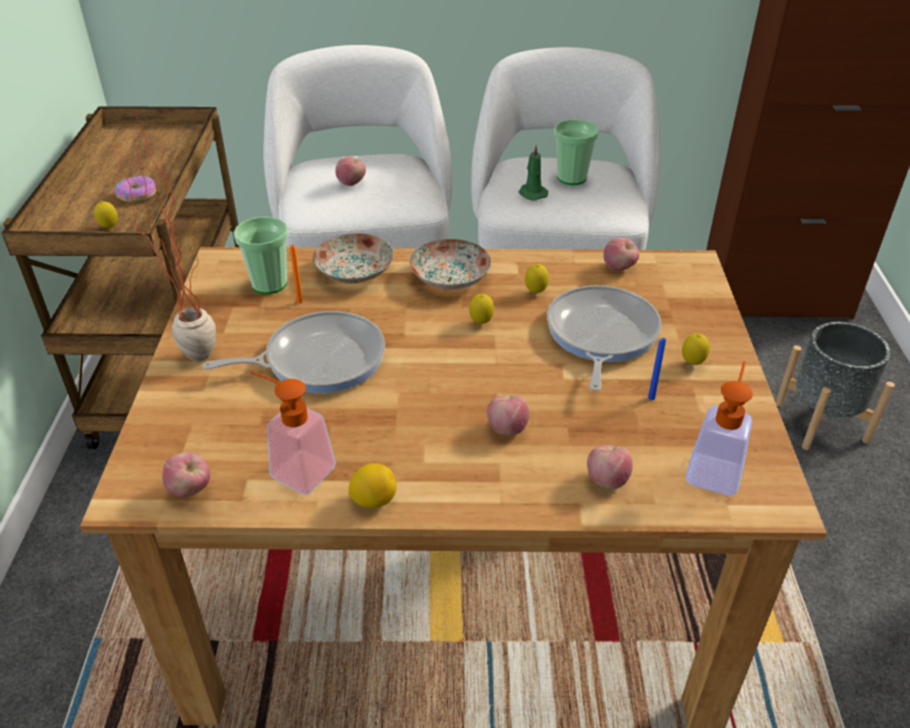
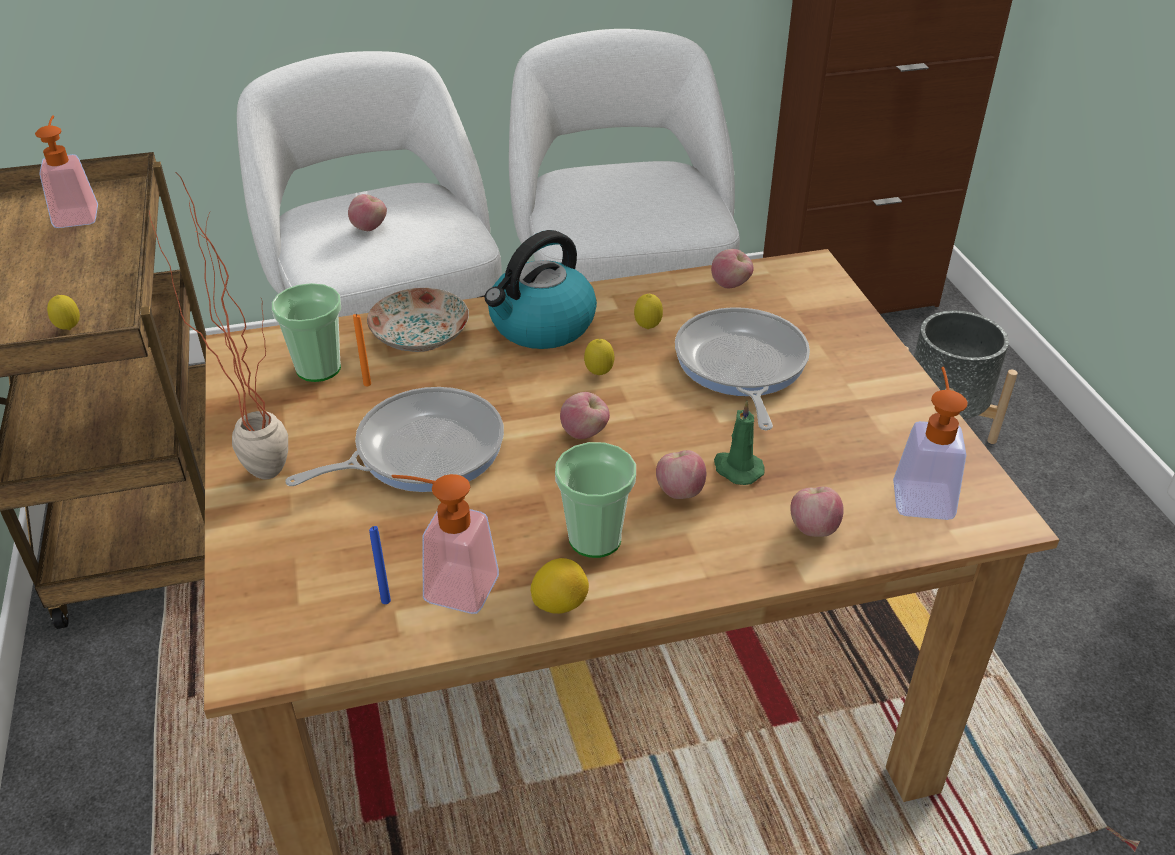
camera: 15 degrees left, 0 degrees up
donut [114,176,156,202] -> none
apple [162,452,210,497] -> apple moved to [560,392,610,439]
plate [409,239,491,290] -> kettle [485,230,597,349]
green candle [519,145,548,201] -> green candle moved to [714,401,765,485]
cup [554,119,599,185] -> cup moved to [555,442,636,558]
blue candle [648,338,666,400] -> blue candle moved to [369,526,391,604]
lemon [682,333,710,365] -> none
none -> soap dispenser [35,116,98,228]

